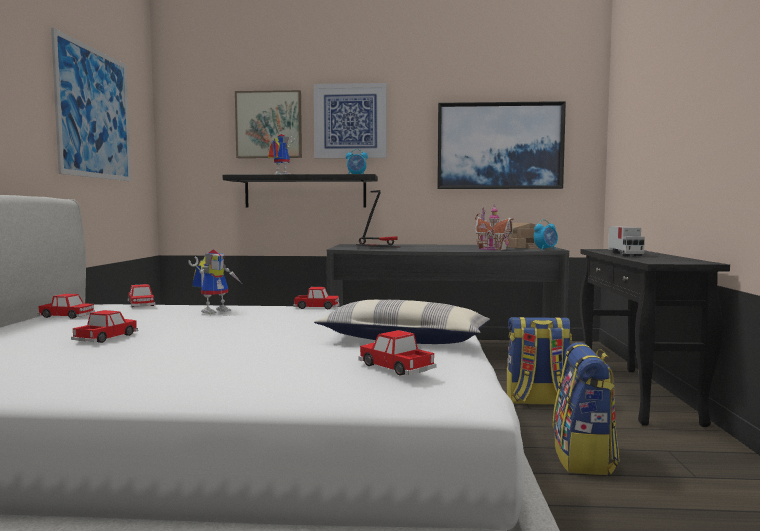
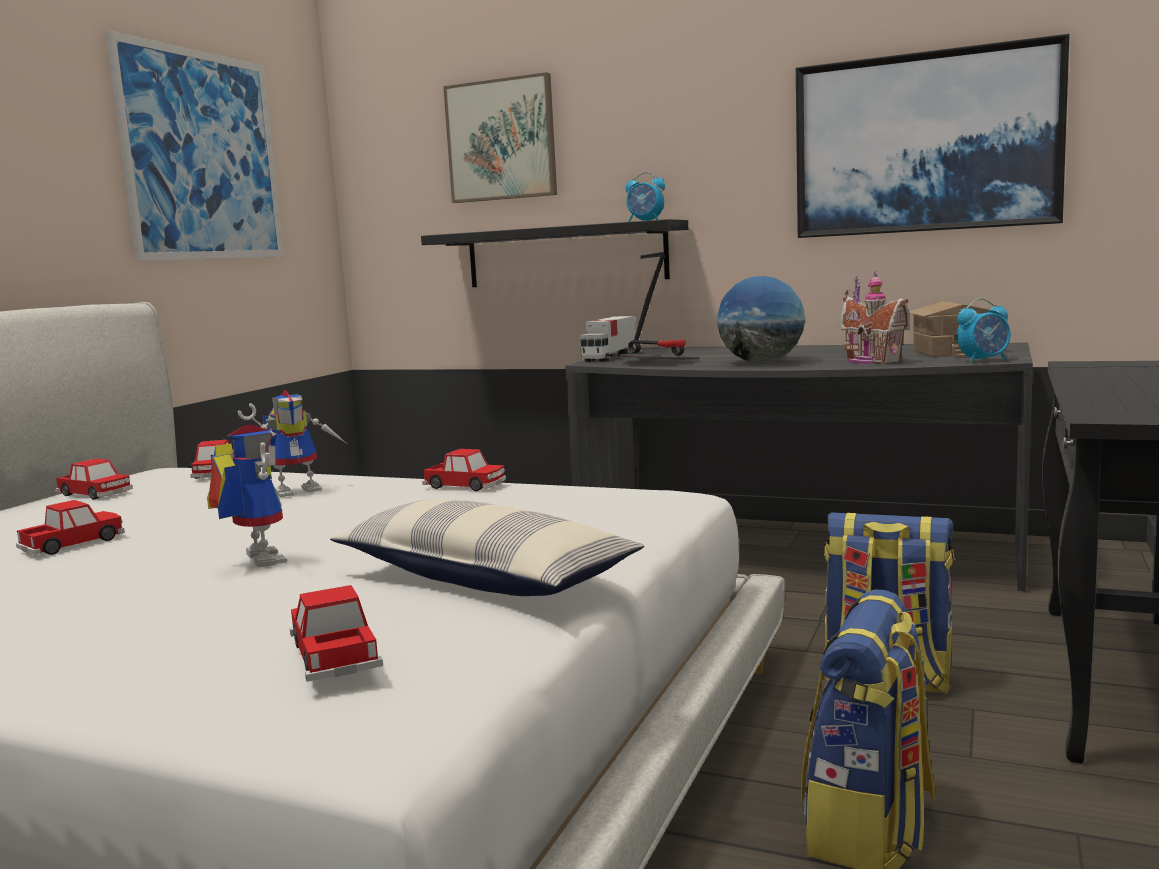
camera: 20 degrees right, 5 degrees up
toy robot [268,134,295,174] -> toy robot moved to [207,424,287,567]
picture [314,83,387,158] -> none
toy truck [608,226,645,256] -> toy truck moved to [580,316,636,362]
none -> globe [718,276,805,363]

